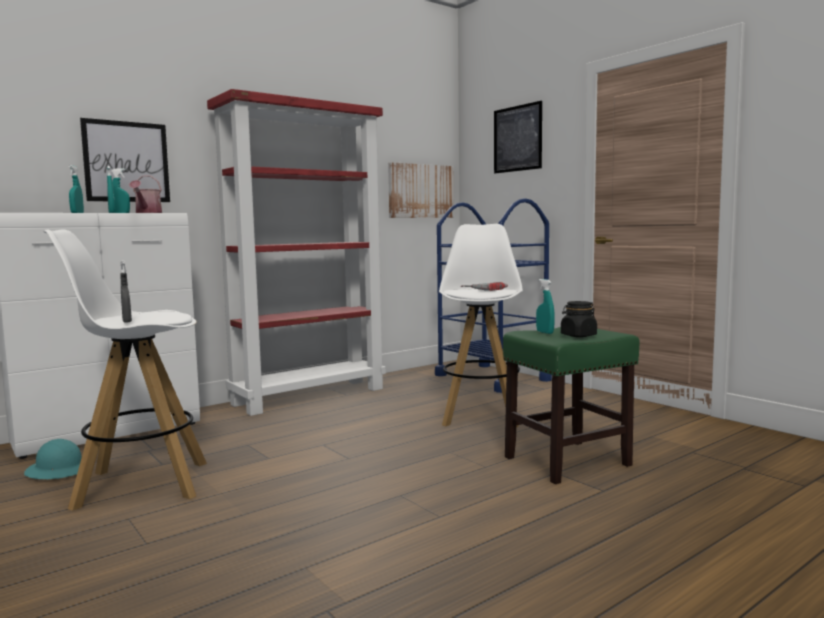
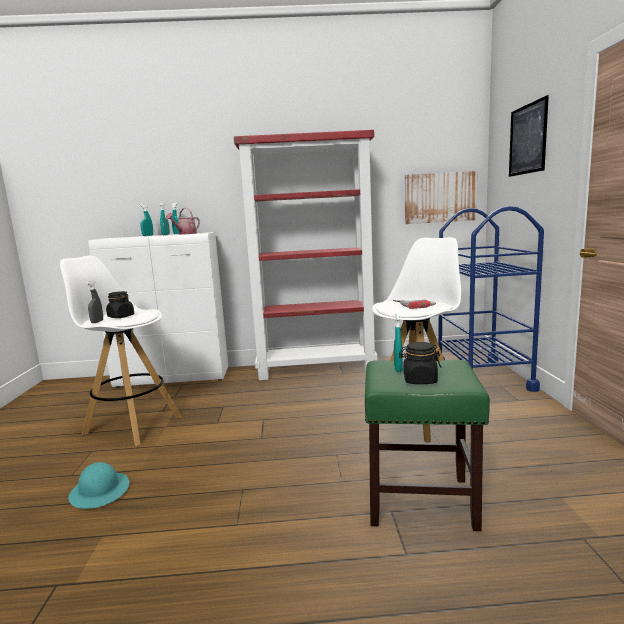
camera: 35 degrees right, 5 degrees up
turquoise hard hat [24,439,82,479] -> turquoise hard hat moved to [68,462,129,509]
picture [80,118,170,202] -> none
none -> black jar [106,291,134,318]

